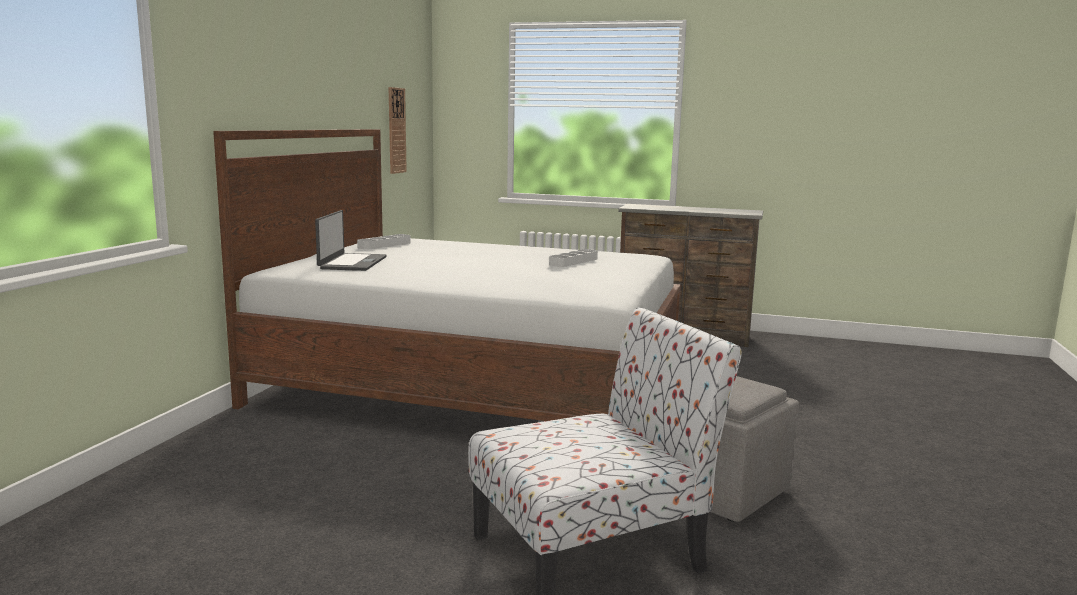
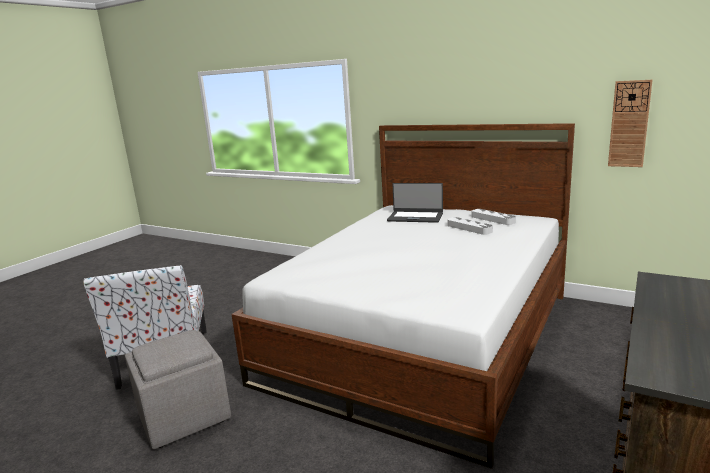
camera: 105 degrees right, 5 degrees up
grey tray [549,249,598,267] -> grey tray moved to [447,217,493,235]

